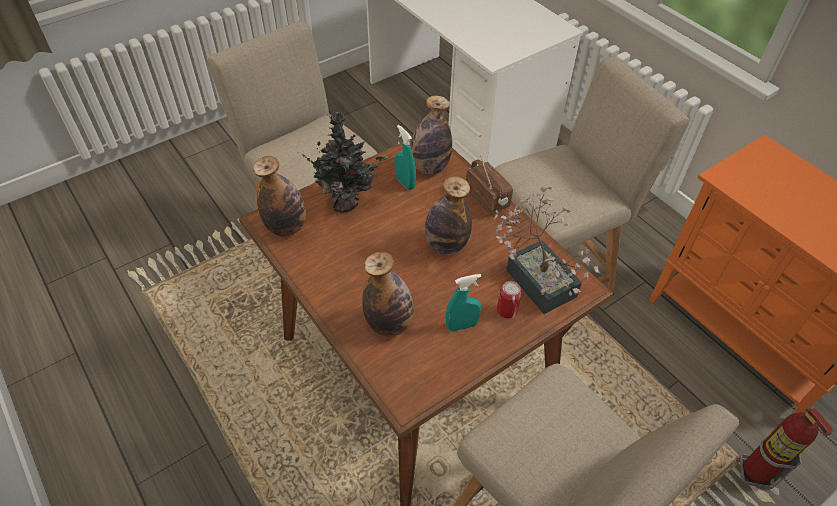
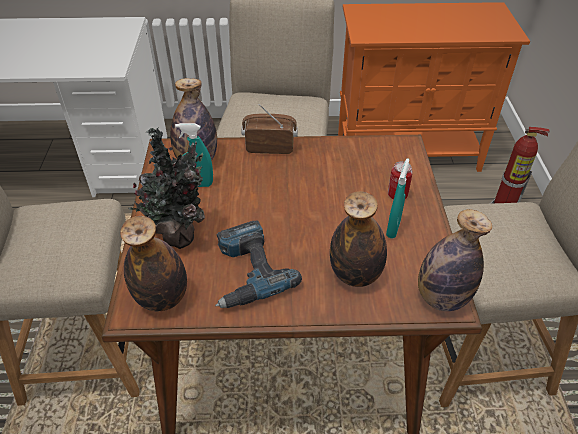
camera: 55 degrees left, 5 degrees down
bottle [425,176,472,255] -> bottle moved to [418,209,492,311]
potted plant [493,187,600,314] -> none
none -> power drill [215,220,302,308]

